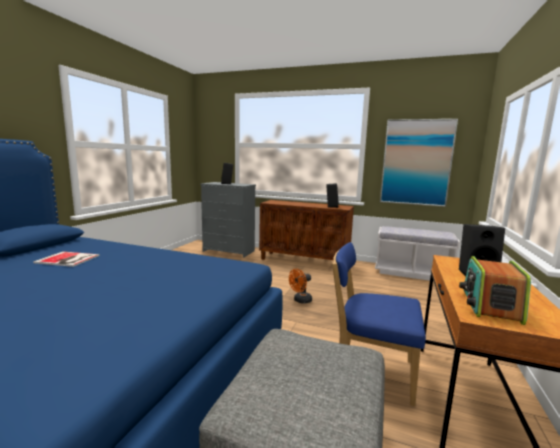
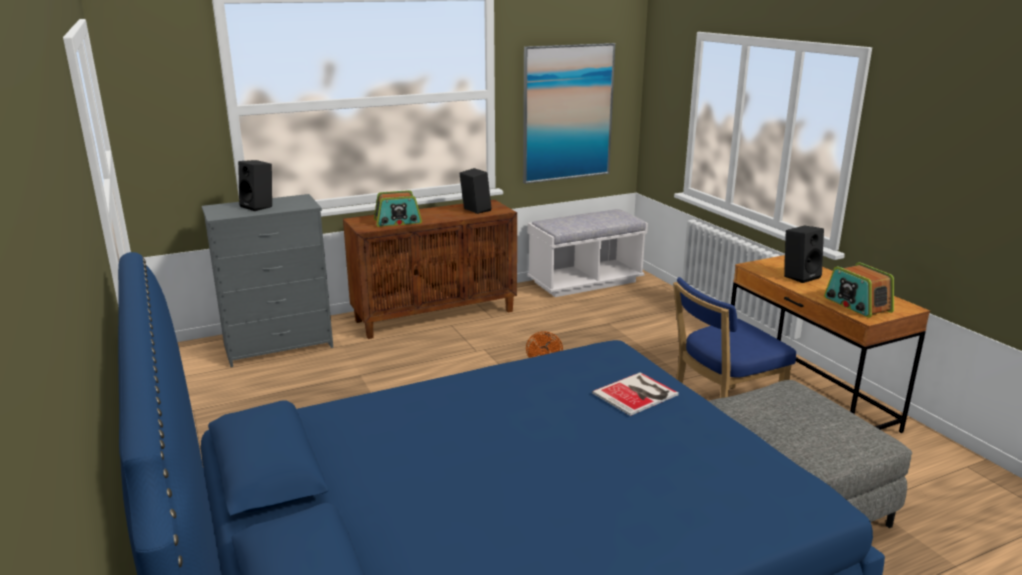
camera: 45 degrees left, 10 degrees up
book [33,251,100,267] -> book moved to [592,372,679,416]
none -> radio [374,190,422,227]

